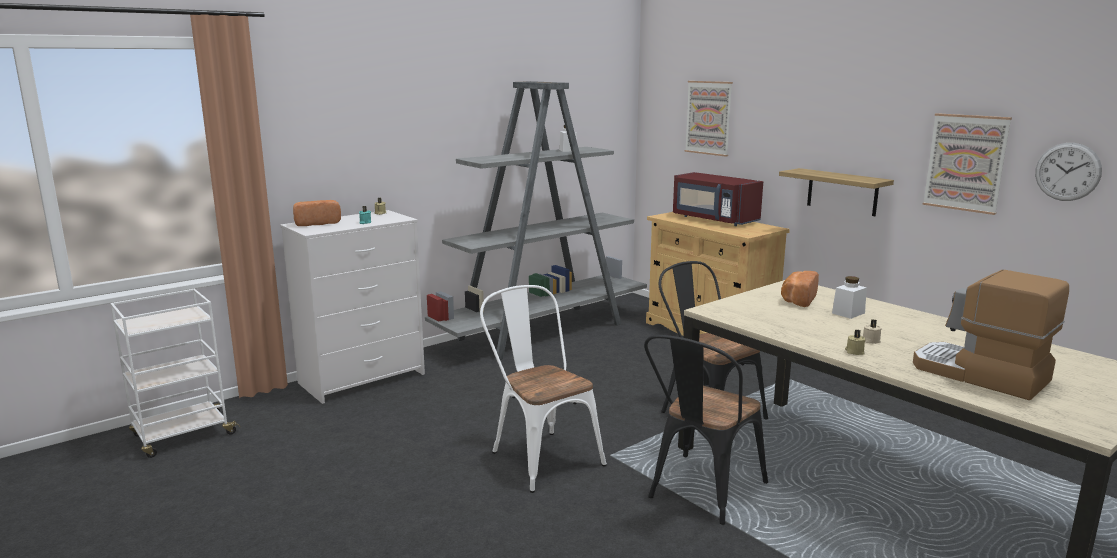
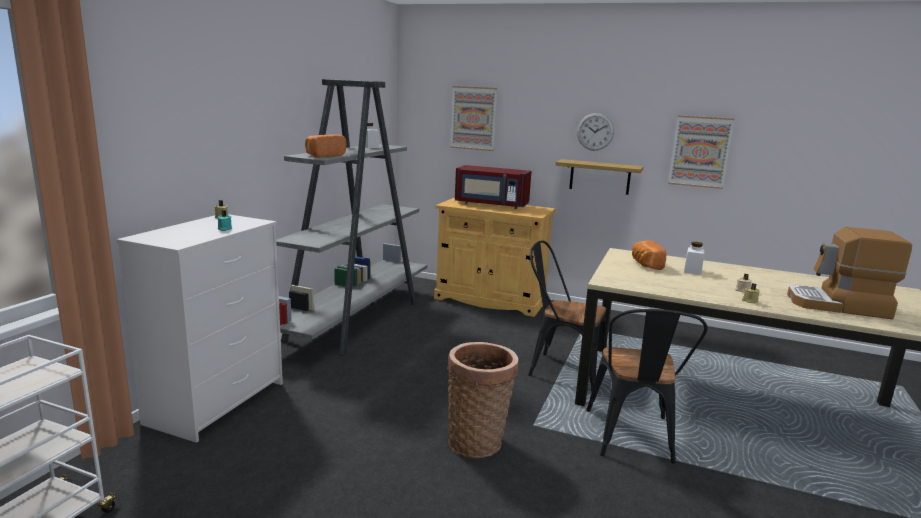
camera: 30 degrees left, 0 degrees up
bread [293,200,341,226] -> bread moved to [305,134,346,157]
white chair [480,285,607,493] -> basket [447,342,518,458]
wall clock [1035,143,1102,201] -> wall clock moved to [577,113,614,151]

